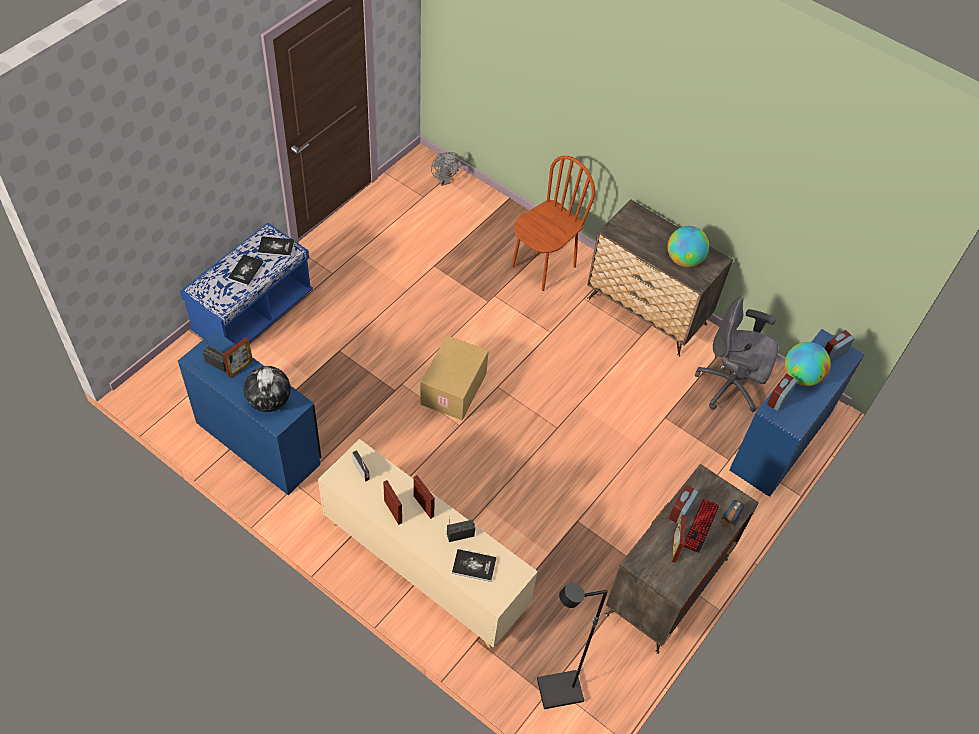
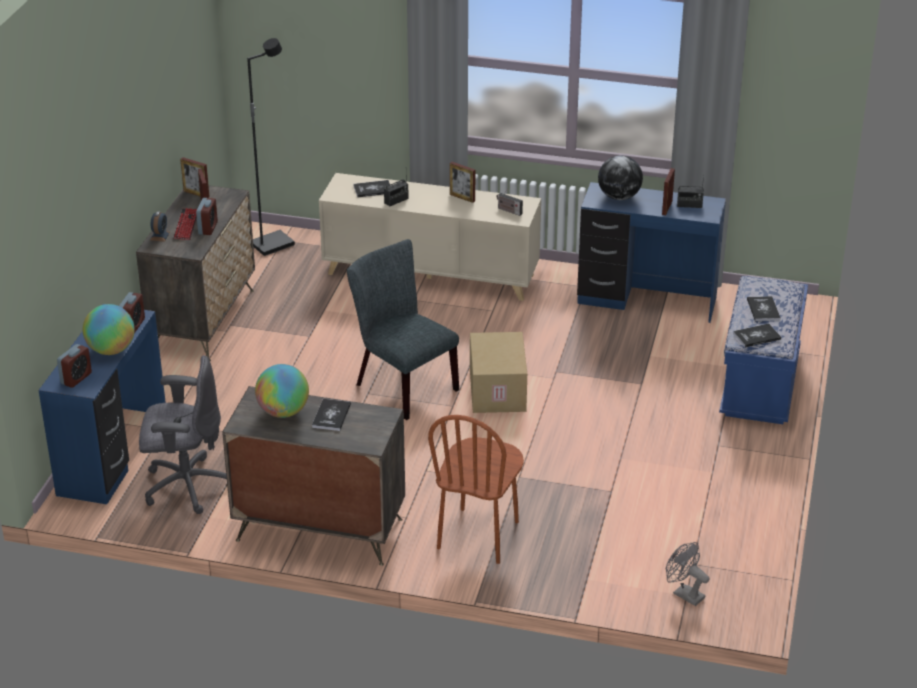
camera: 160 degrees right, 20 degrees down
picture frame [414,475,435,519] -> picture frame moved to [180,157,210,198]
none -> book [312,399,351,431]
none -> grey chair [347,239,459,420]

